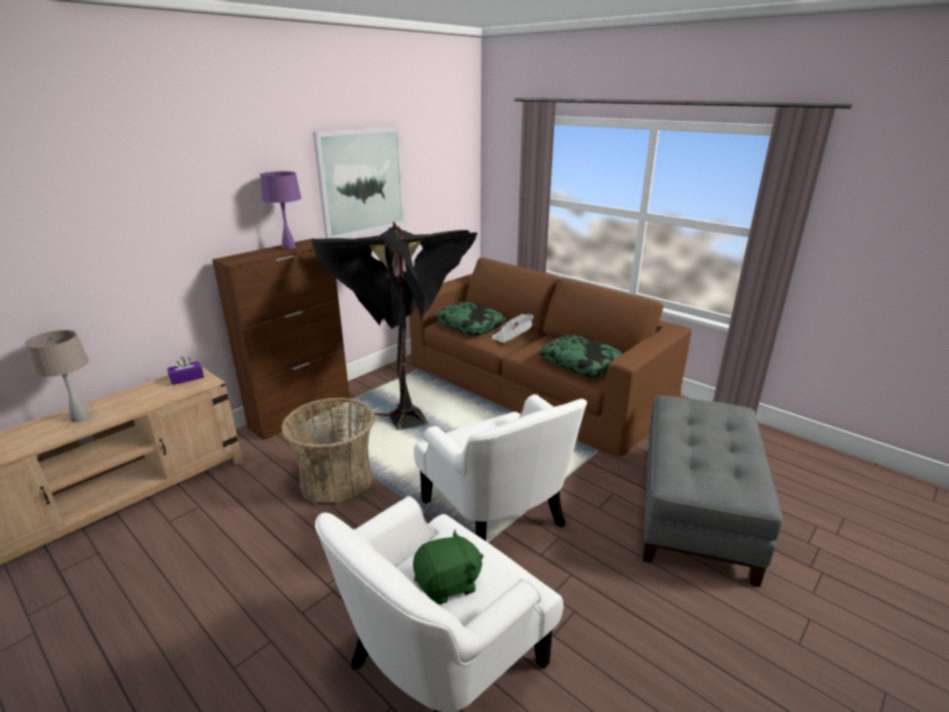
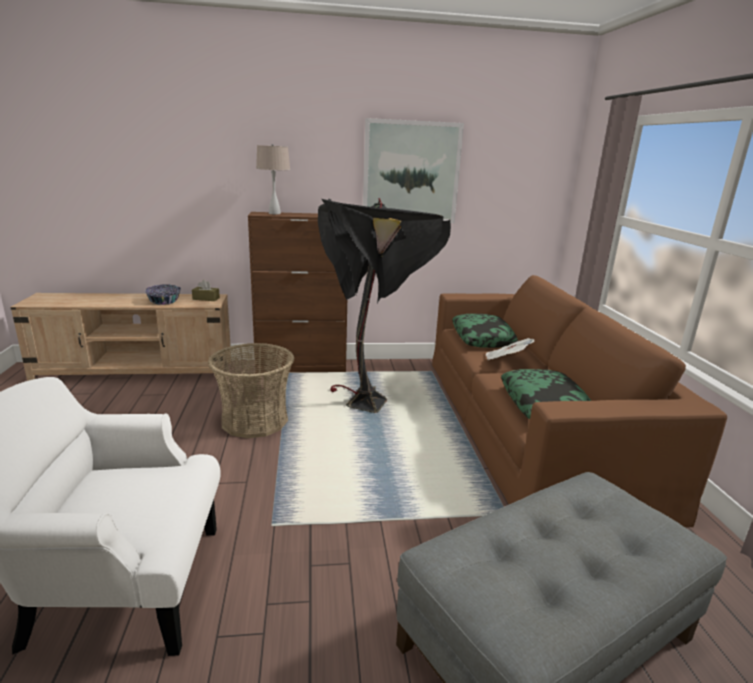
camera: 40 degrees right, 5 degrees down
beige table lamp [25,330,90,422] -> beige table lamp moved to [256,144,290,214]
purple tissue box [167,357,204,385] -> brown tissue box [192,280,220,301]
purple table lamp [260,171,301,249] -> none
green plush toy [413,530,484,605] -> none
white armchair [414,394,587,541] -> none
none -> bowl [145,284,181,305]

